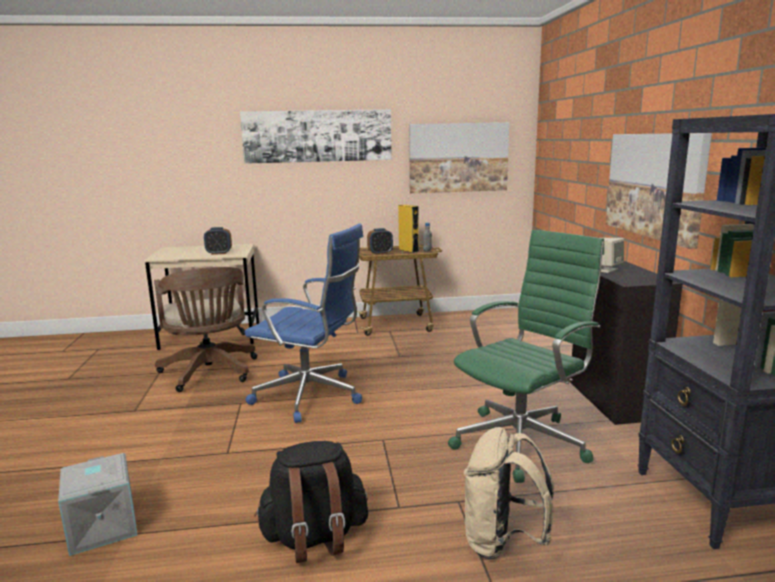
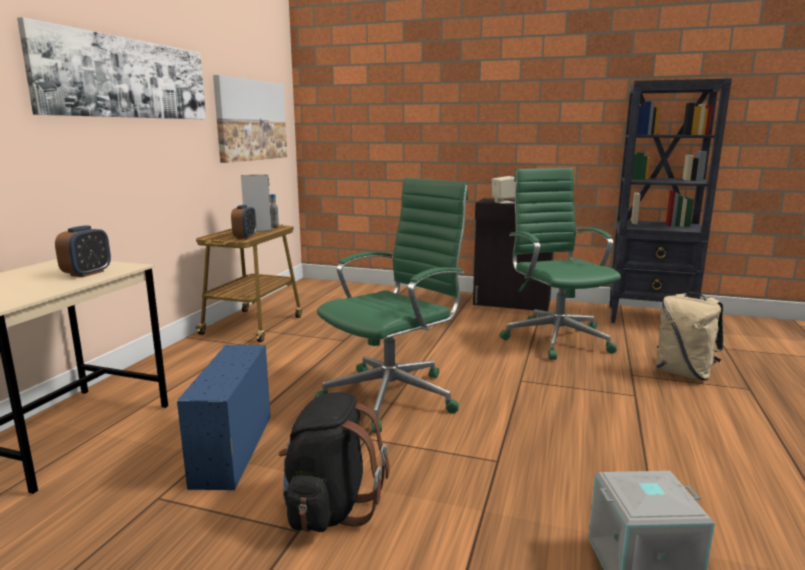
camera: 65 degrees left, 0 degrees up
brown office chair [154,267,257,392] -> blue storage box [177,345,271,490]
blue office chair [244,224,363,423] -> green office chair [314,178,469,433]
black backpack [254,441,368,563] -> black backpack moved to [278,392,390,532]
yellow speaker [398,205,419,253] -> grey speaker [241,175,272,232]
picture [606,133,712,249] -> none

